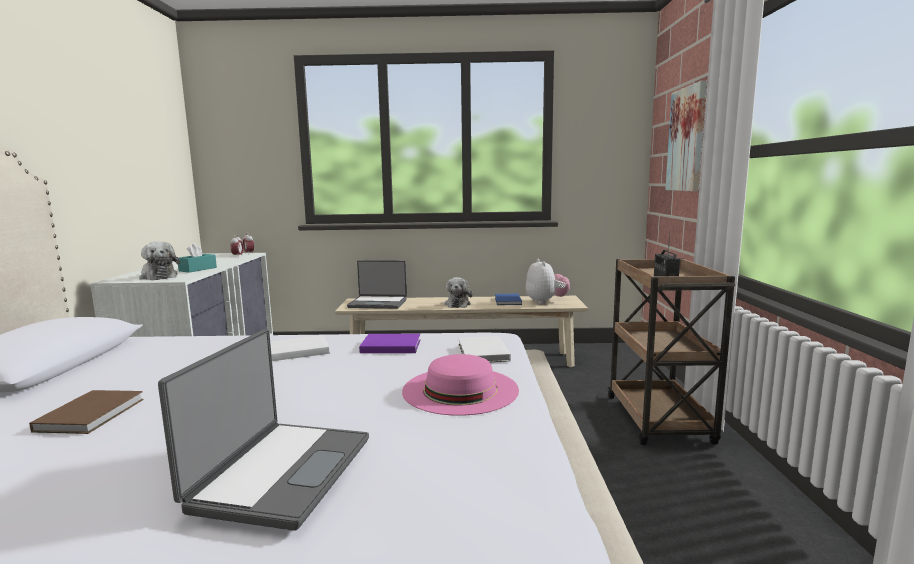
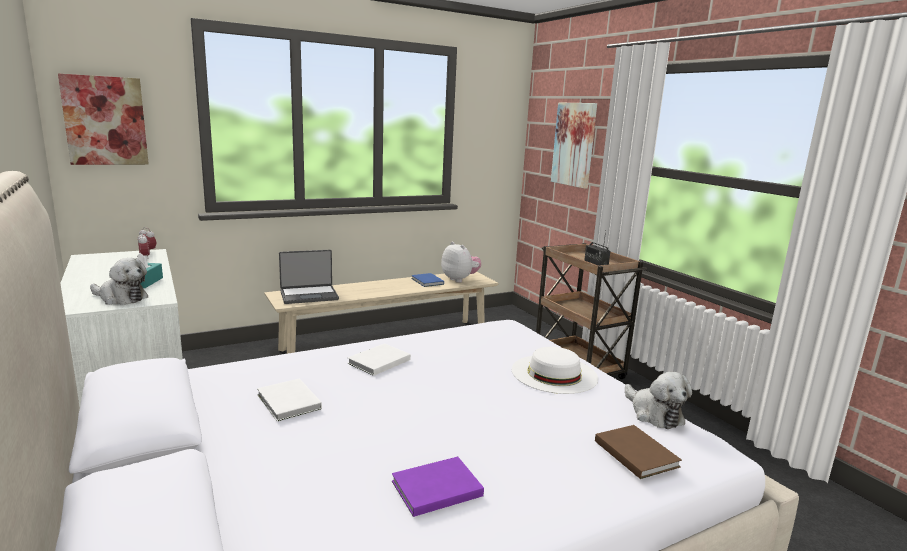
camera: 30 degrees left, 5 degrees up
brown book [29,390,144,434] -> brown book moved to [595,425,682,479]
laptop [158,329,369,531] -> none
purple book [359,334,420,353] -> purple book moved to [392,457,484,517]
pink hat [402,354,519,416] -> white hat [512,347,598,394]
plush toy [444,277,473,308] -> plush toy moved to [625,372,692,429]
white book [459,336,511,362] -> white book moved to [257,378,322,421]
none -> picture [58,74,149,165]

